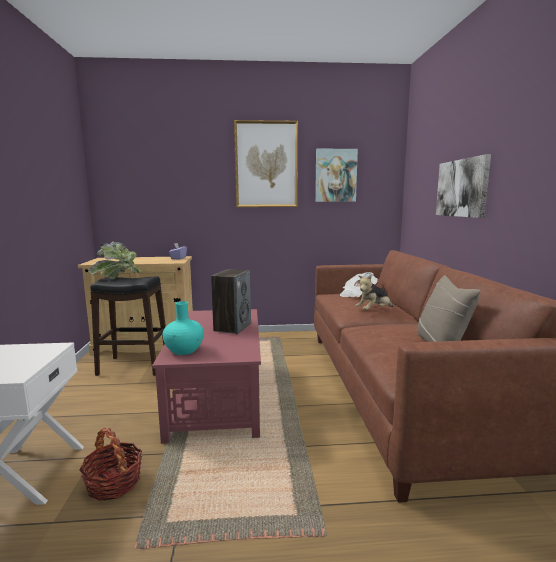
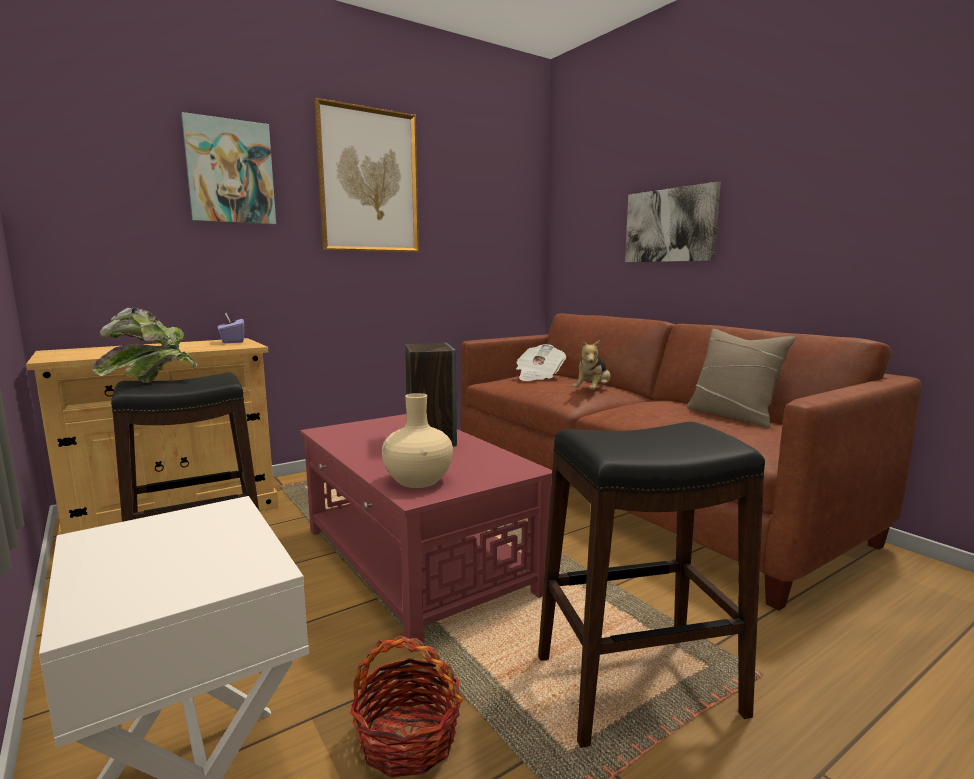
camera: 30 degrees left, 0 degrees up
turquoise vase [163,301,204,355] -> beige vase [382,393,453,488]
picture [315,149,358,202] -> picture moved to [181,112,276,224]
none -> black stool [538,422,765,748]

